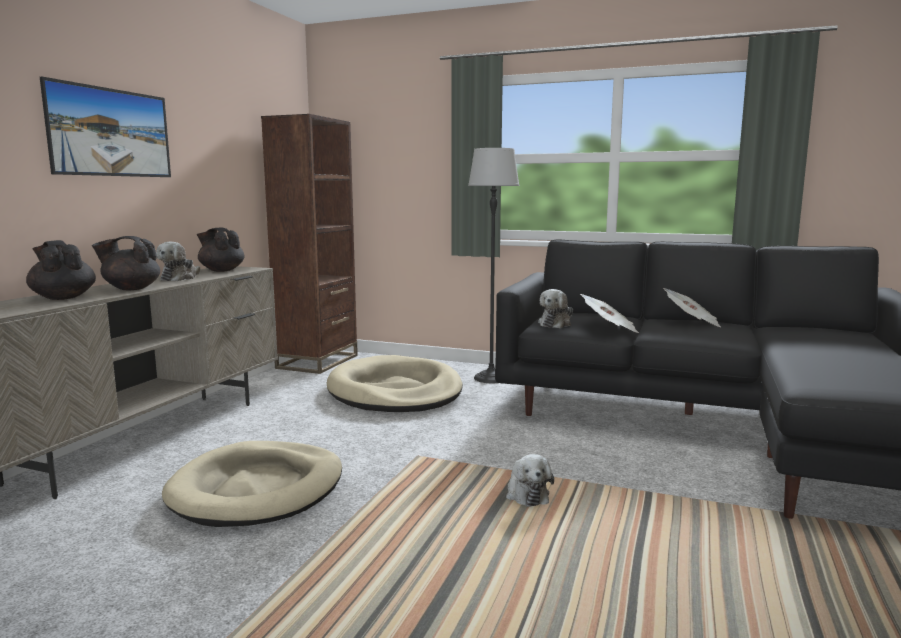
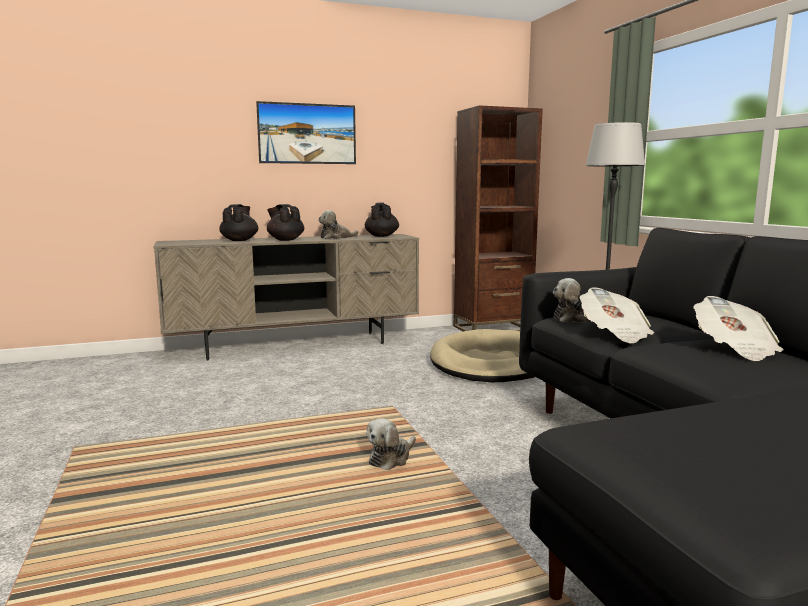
camera: 50 degrees right, 0 degrees up
beige dog bed [162,441,342,527] -> none

